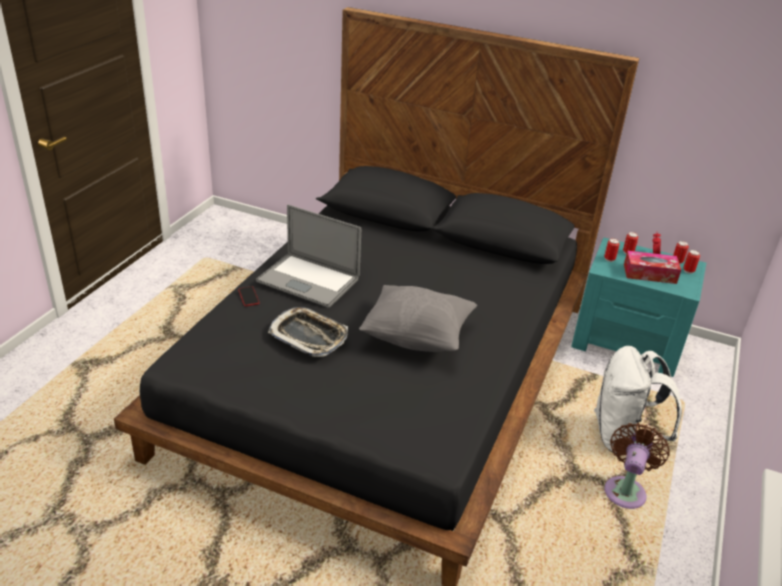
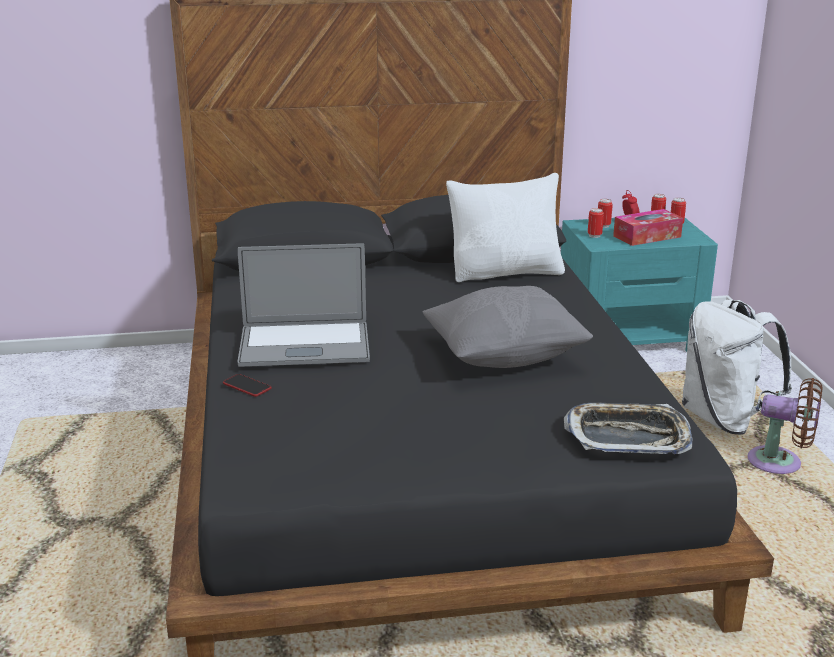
camera: 30 degrees left, 10 degrees down
tray [268,307,348,357] -> tray moved to [564,403,693,454]
brown fan [604,423,670,509] -> brown fan turned 120 degrees clockwise [747,378,822,474]
none -> white pillow [446,173,565,282]

